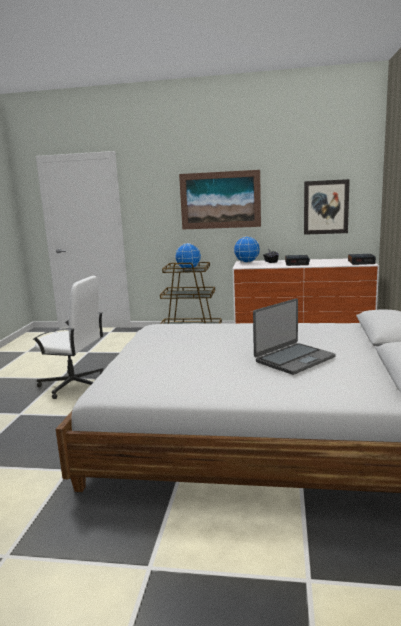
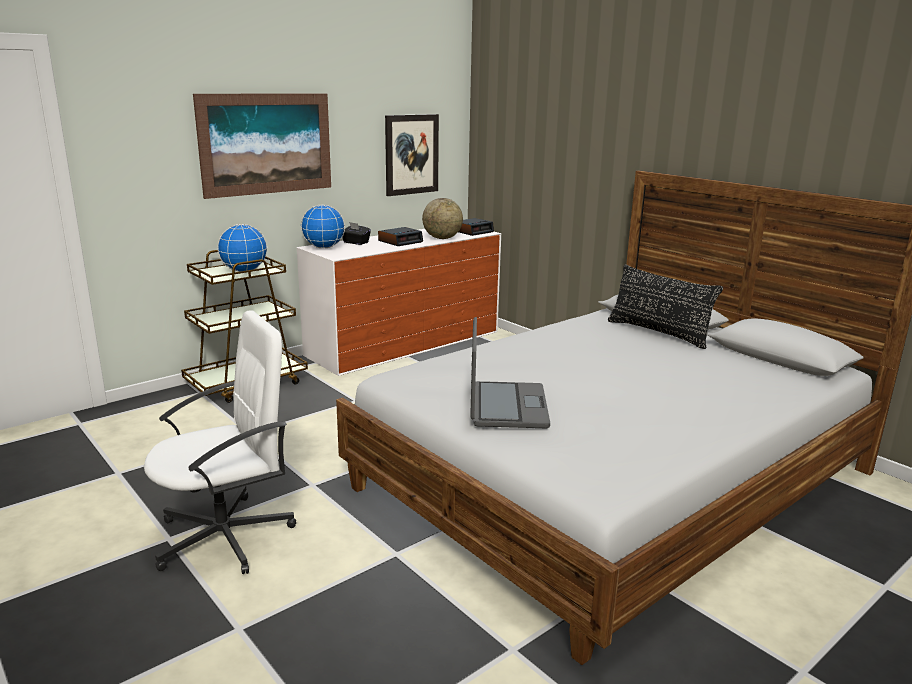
camera: 50 degrees left, 5 degrees up
laptop [253,298,335,375] -> laptop moved to [470,317,550,428]
none -> globe [422,198,463,239]
none -> black pillow [608,265,723,349]

